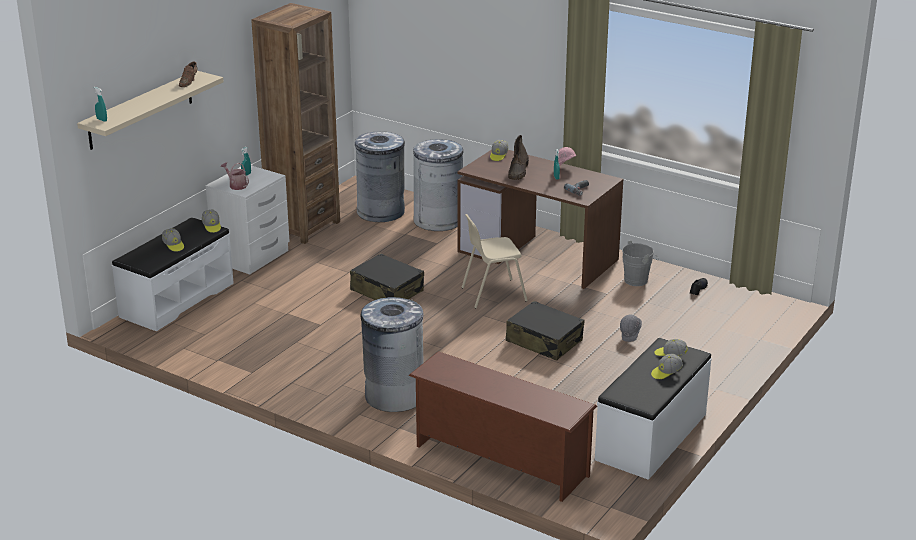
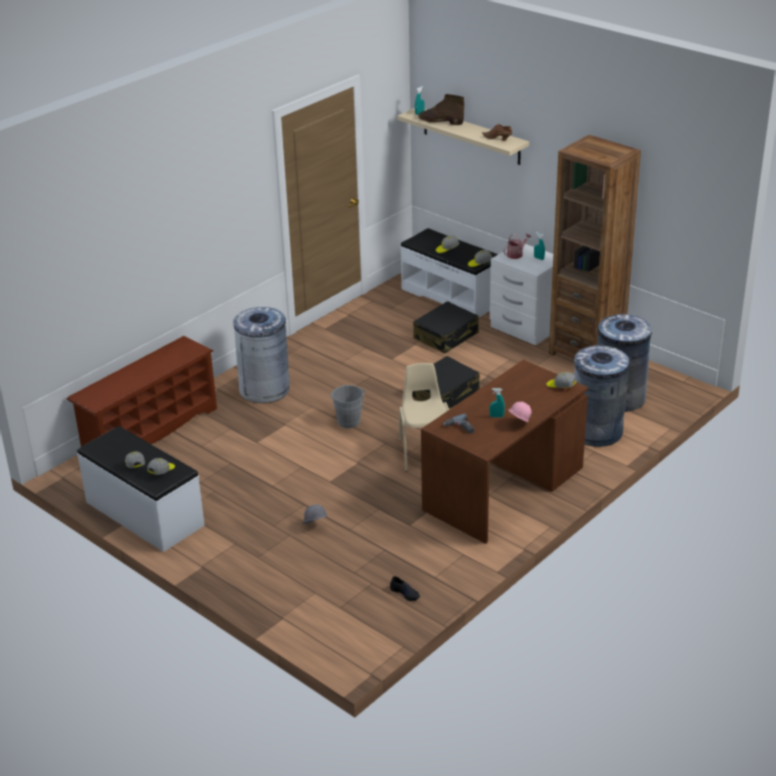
camera: 100 degrees right, 5 degrees up
black suitcase [506,301,584,361] -> black suitcase moved to [413,301,479,353]
brown boot [508,135,529,180] -> brown boot moved to [418,94,464,125]
grey bucket [622,240,659,286] -> grey bucket moved to [330,385,365,428]

